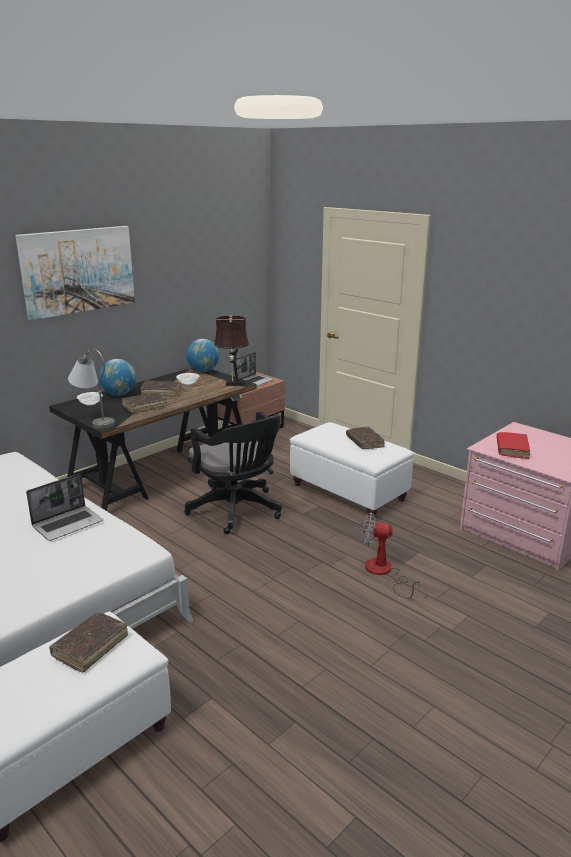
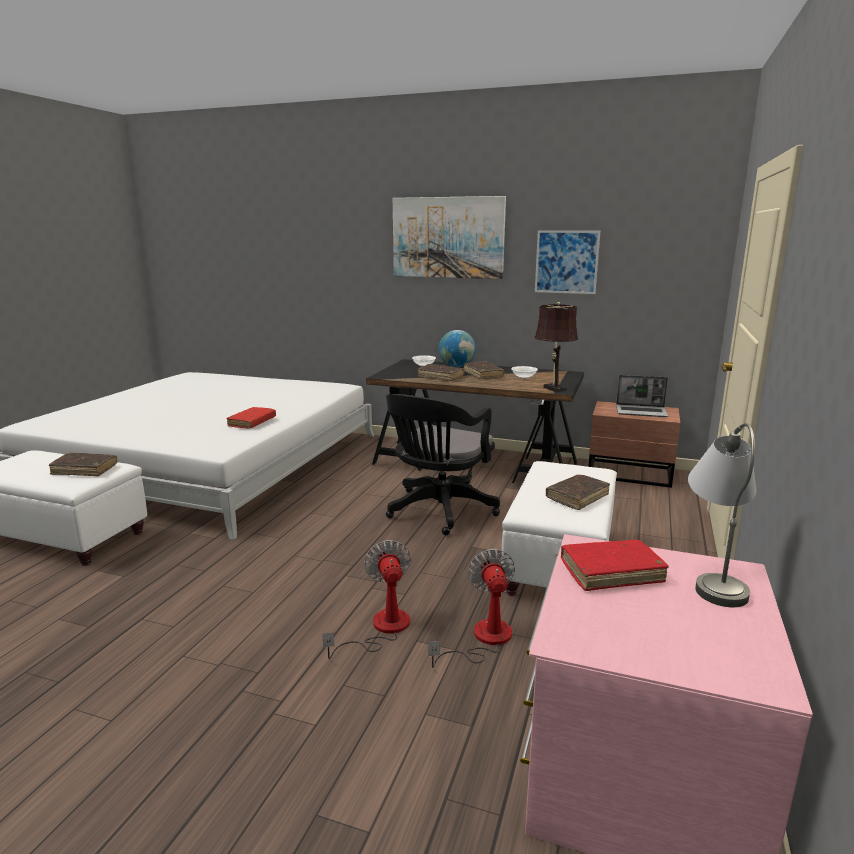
camera: 65 degrees right, 5 degrees down
laptop [26,473,103,541] -> red book [226,407,276,429]
grey table lamp [68,349,115,429] -> grey table lamp moved to [688,423,756,607]
globe [186,339,219,372] -> none
none -> fan [428,549,515,668]
none -> picture [535,231,600,294]

